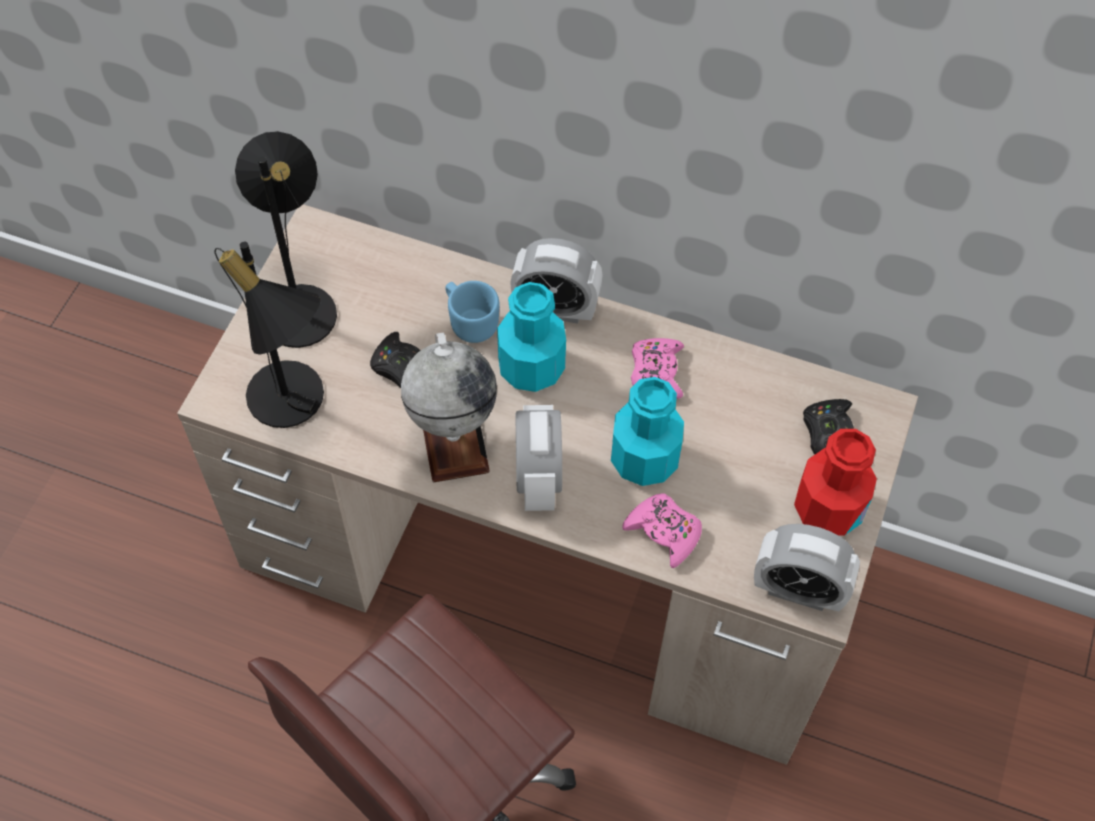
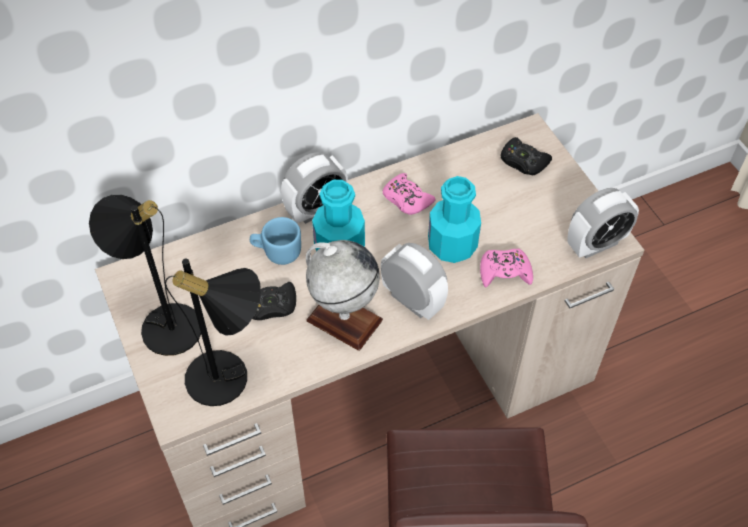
camera: 45 degrees left, 5 degrees down
red bottle [794,429,877,536] -> none

